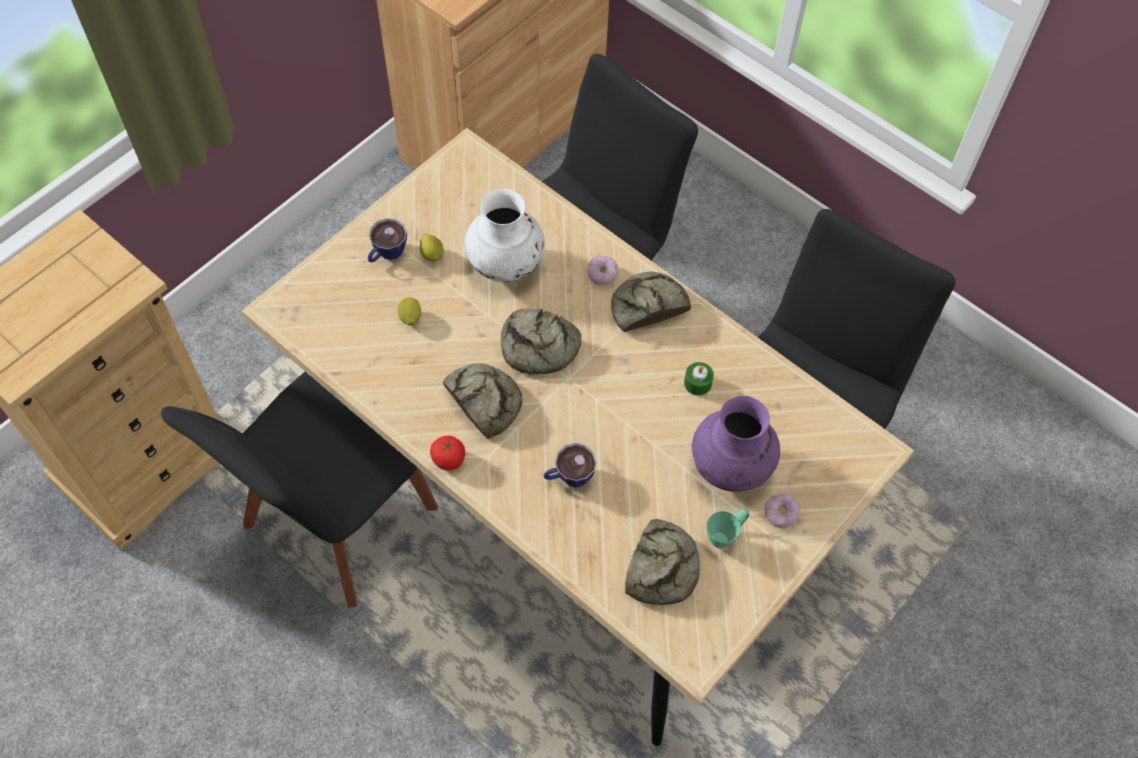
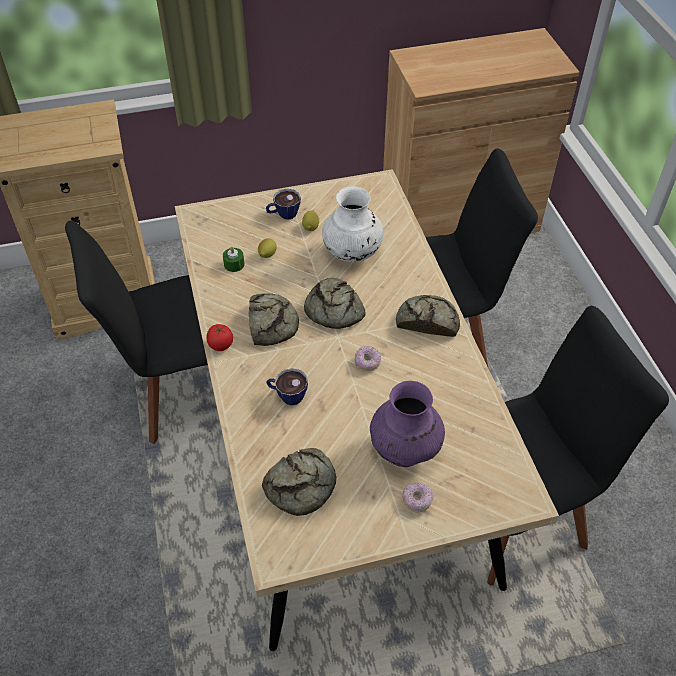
camera: 35 degrees right, 10 degrees down
donut [588,256,618,286] -> donut moved to [355,346,381,371]
green candle [684,362,714,396] -> green candle moved to [223,247,244,272]
green mug [706,509,749,548] -> none

